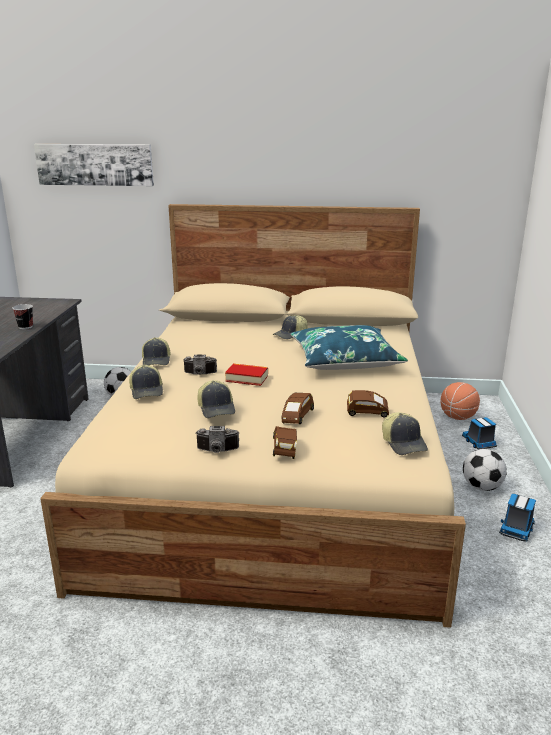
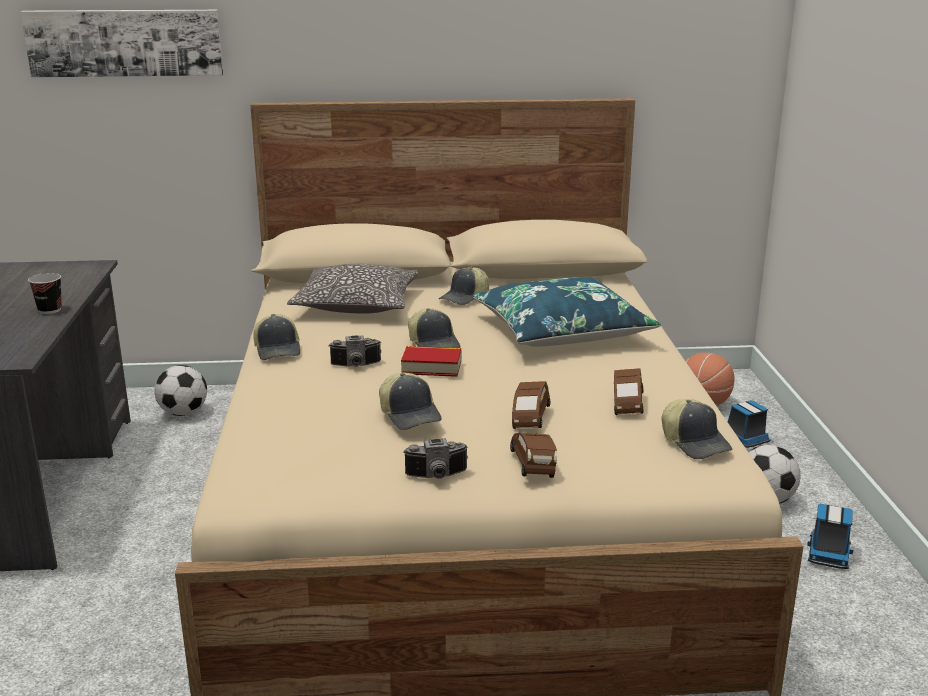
camera: 10 degrees left, 0 degrees up
cap [129,365,163,399] -> cap moved to [408,308,460,348]
brown toy car [347,390,389,417] -> brown toy car turned 105 degrees clockwise [614,368,643,415]
none -> pillow [287,264,419,314]

